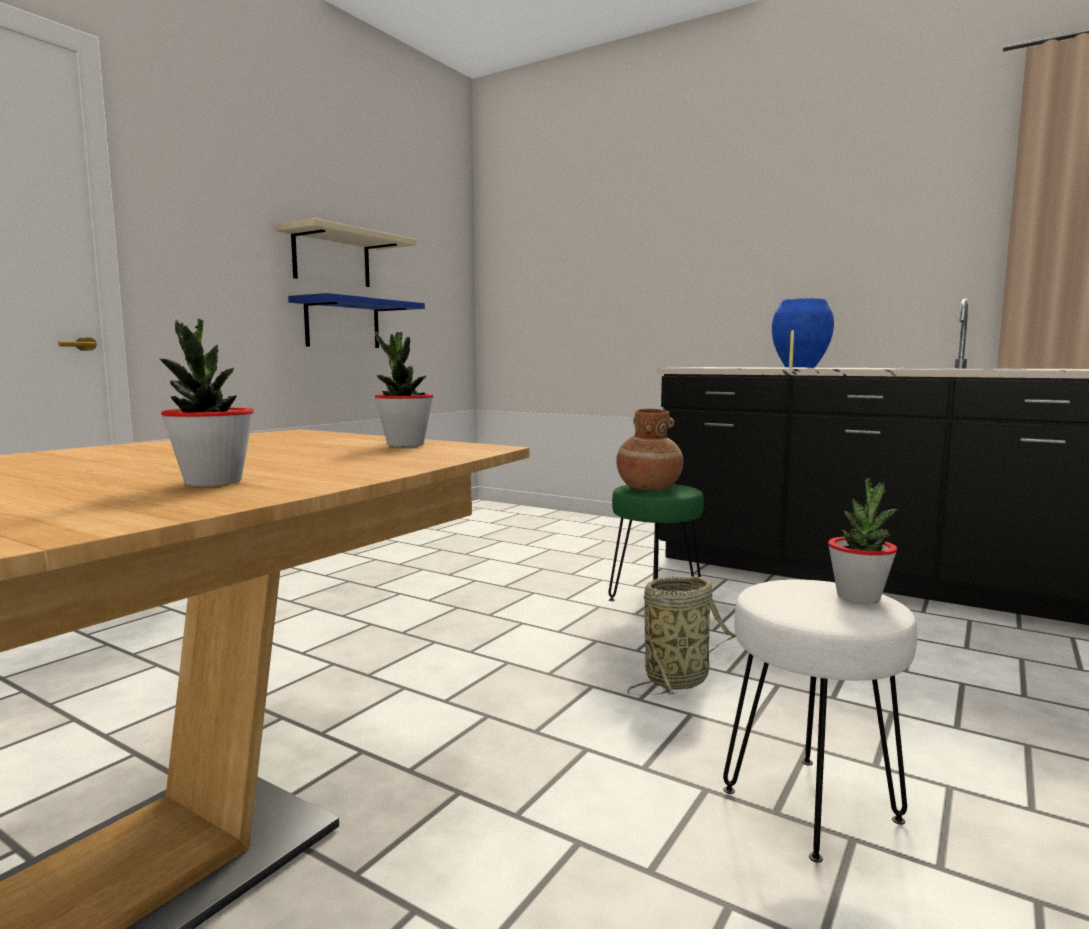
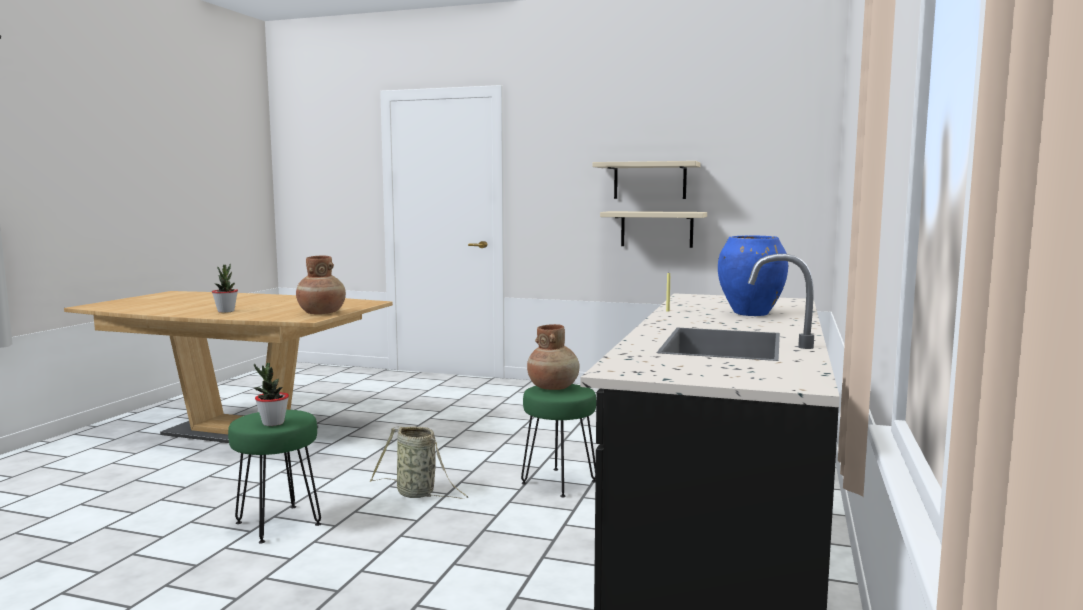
camera: 75 degrees right, 0 degrees up
blue shelf [288,293,425,348] -> beige shelf [600,211,707,248]
potted plant [375,331,433,447] -> brown vase [296,255,346,314]
white stool [723,579,917,862] -> green stool [228,410,321,543]

